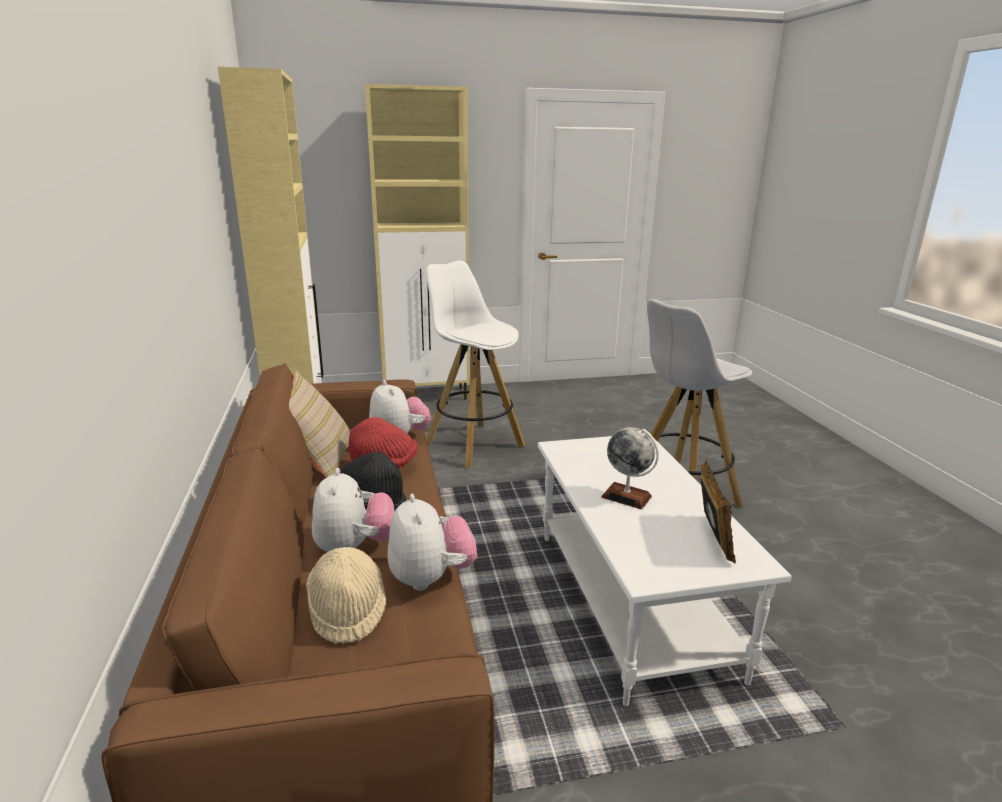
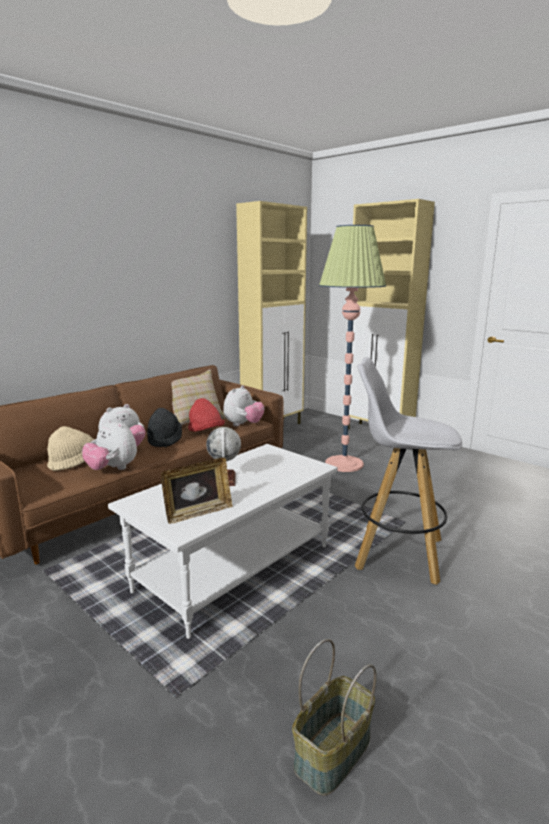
camera: 55 degrees right, 5 degrees down
plush toy [387,494,477,591] -> plush toy turned 90 degrees clockwise [82,419,137,470]
white stool [426,260,525,468] -> floor lamp [319,225,386,472]
none -> basket [292,639,377,795]

